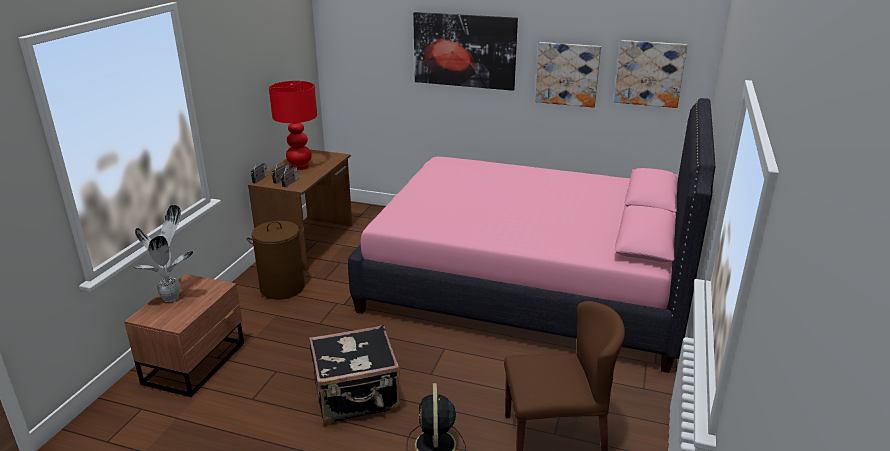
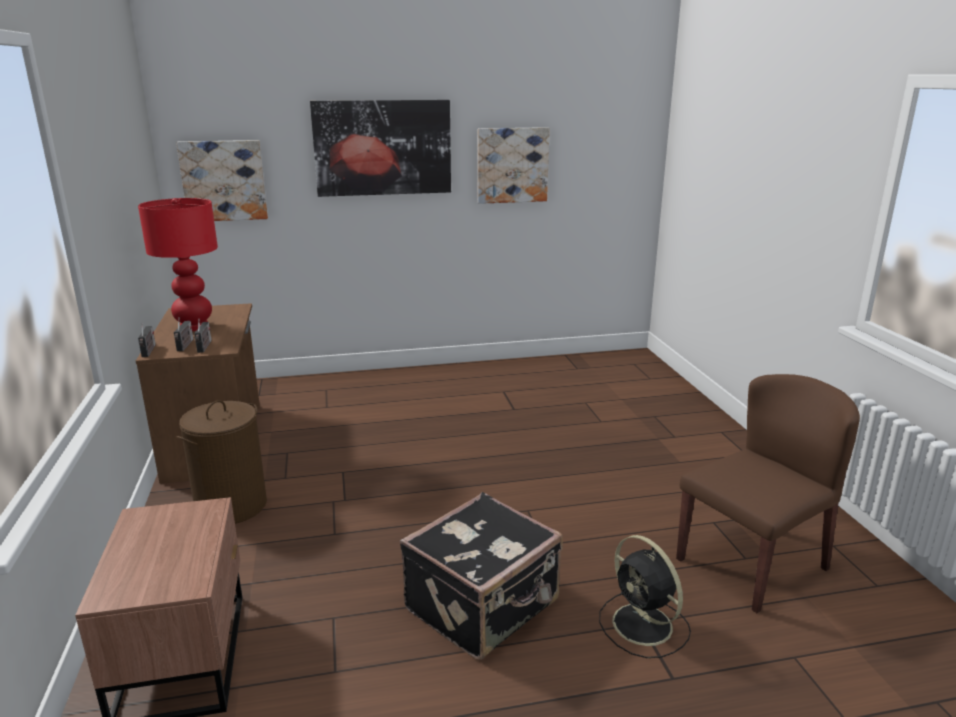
camera: 30 degrees left, 5 degrees down
potted plant [133,205,193,302] -> none
pink bed [348,98,715,373] -> none
picture [614,40,687,108] -> picture moved to [176,140,268,221]

